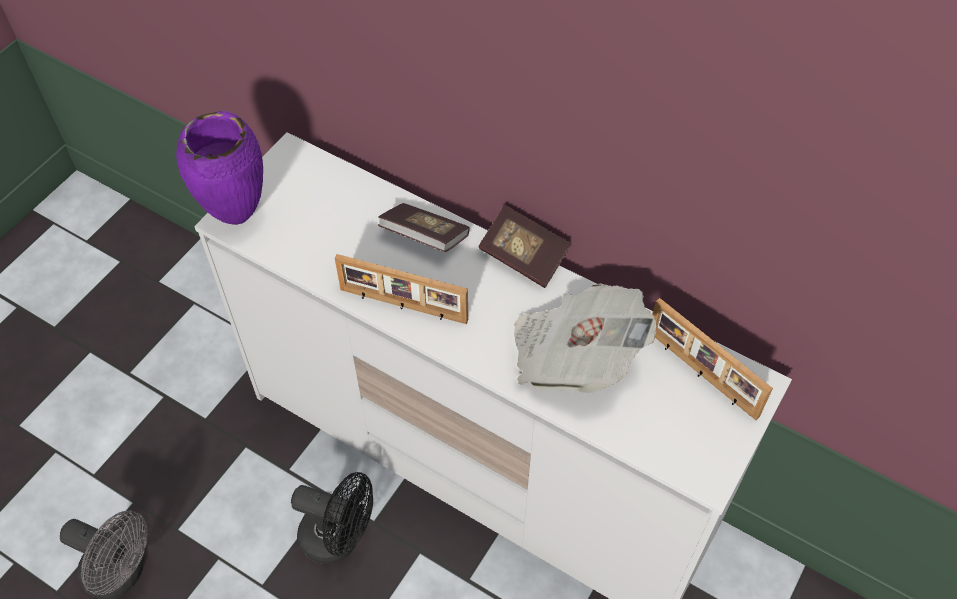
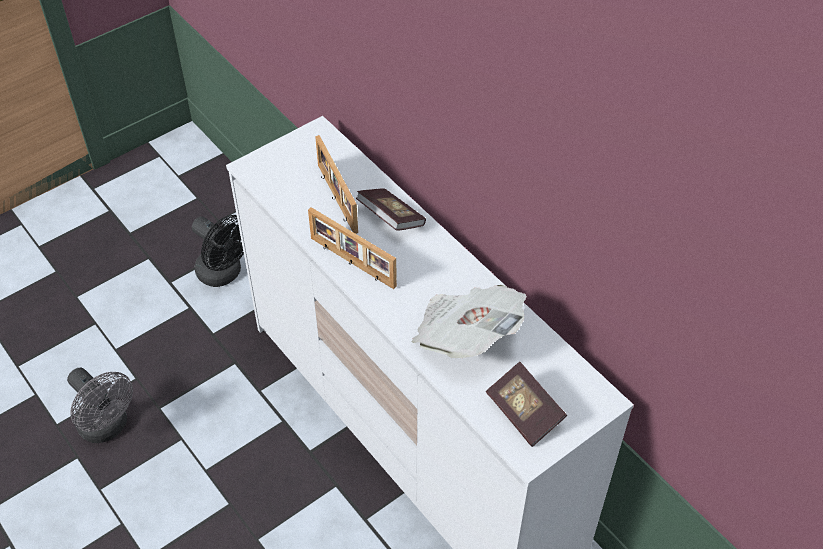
camera: 20 degrees right, 5 degrees down
purple vase [176,111,263,225] -> none
black fan [291,472,373,564] -> black fan moved to [192,215,244,287]
book [478,205,571,288] -> book moved to [486,362,567,447]
picture frame [652,298,773,420] -> picture frame moved to [315,135,358,234]

